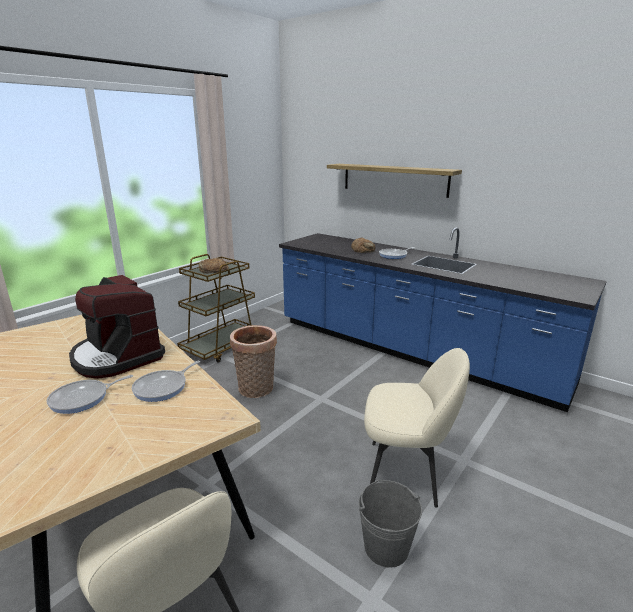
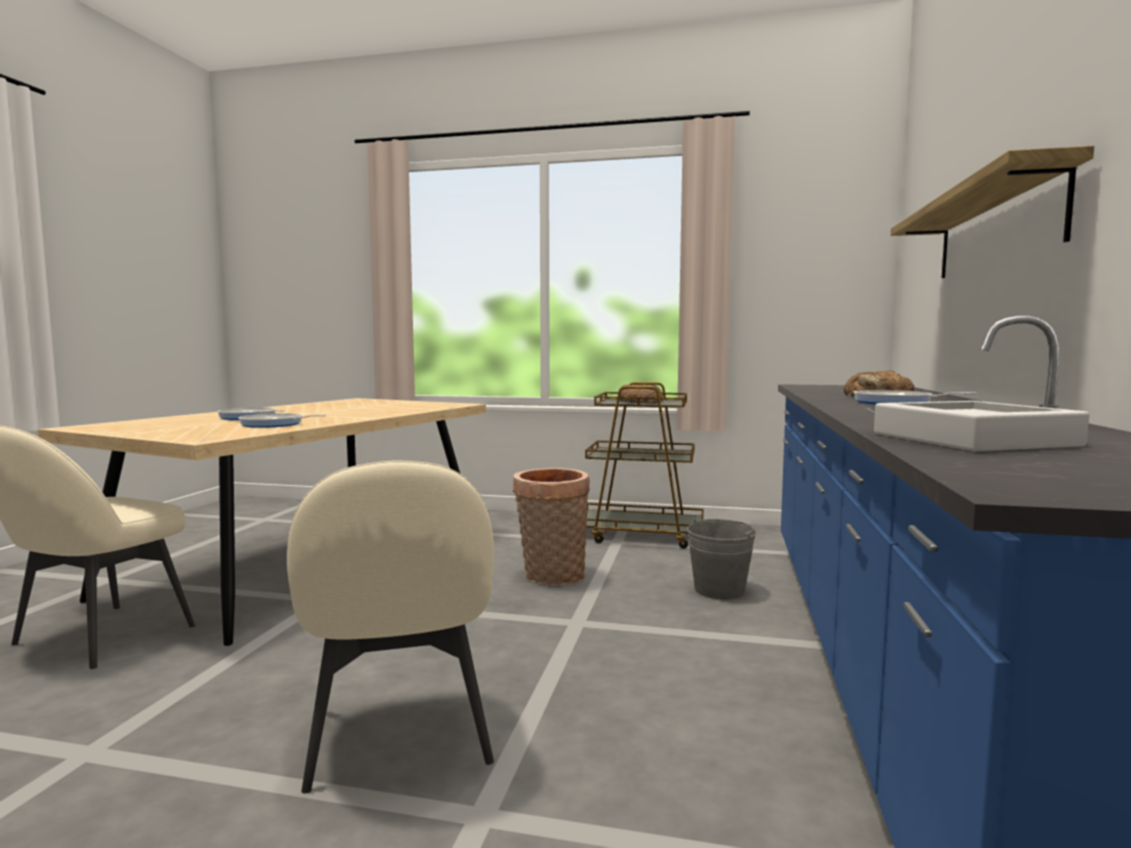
camera: 65 degrees right, 15 degrees down
coffee machine [69,275,165,379] -> none
grey bucket [358,480,422,568] -> grey bucket moved to [687,519,756,599]
none -> grey tray [874,401,1089,452]

